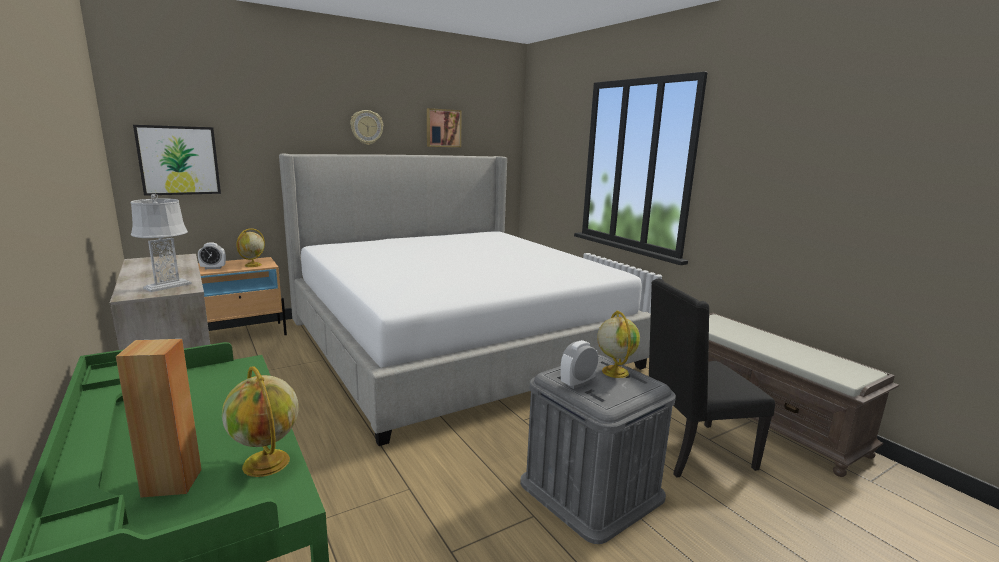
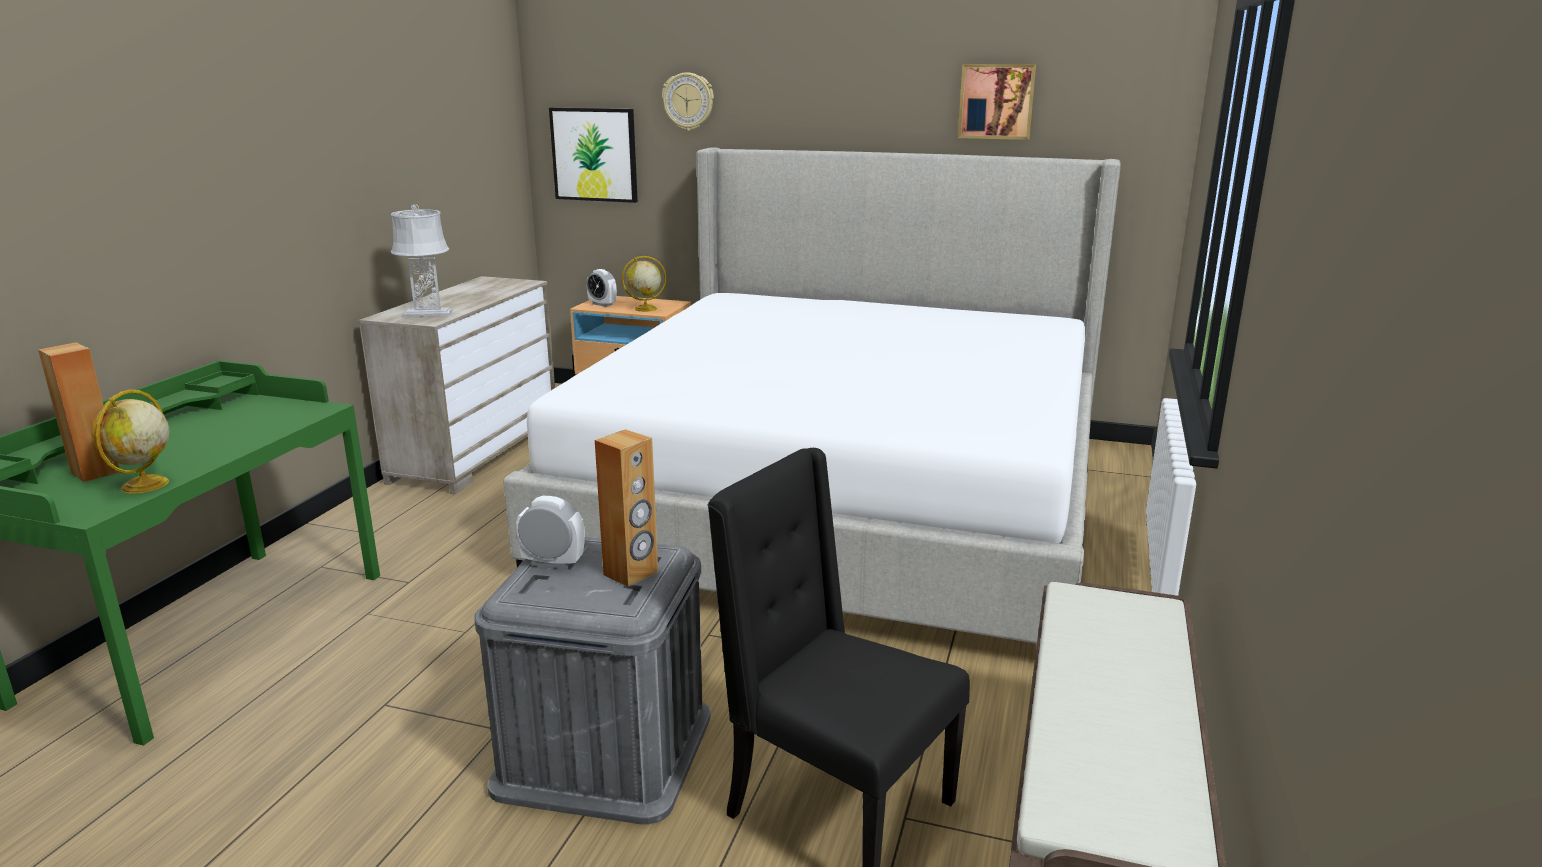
camera: 50 degrees right, 5 degrees up
wall clock [350,110,383,145] -> wall clock moved to [662,72,714,131]
globe [597,310,640,378] -> brown speaker [595,429,658,587]

